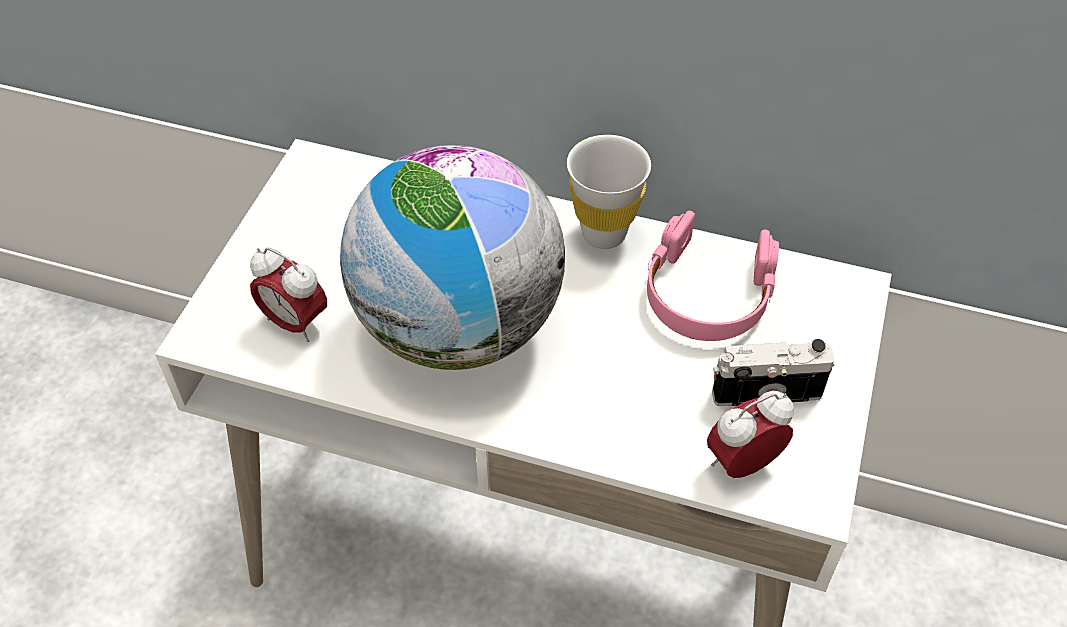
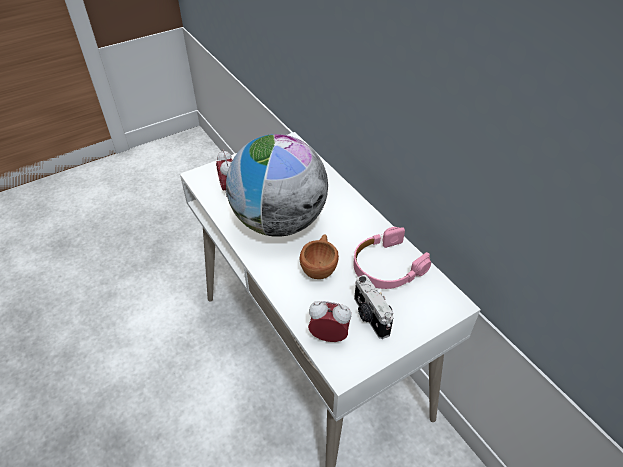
camera: 40 degrees right, 5 degrees down
white cup [567,135,651,249] -> none
camera [712,339,835,406] -> camera turned 150 degrees counterclockwise [354,275,393,339]
none -> brown cup [300,234,339,279]

